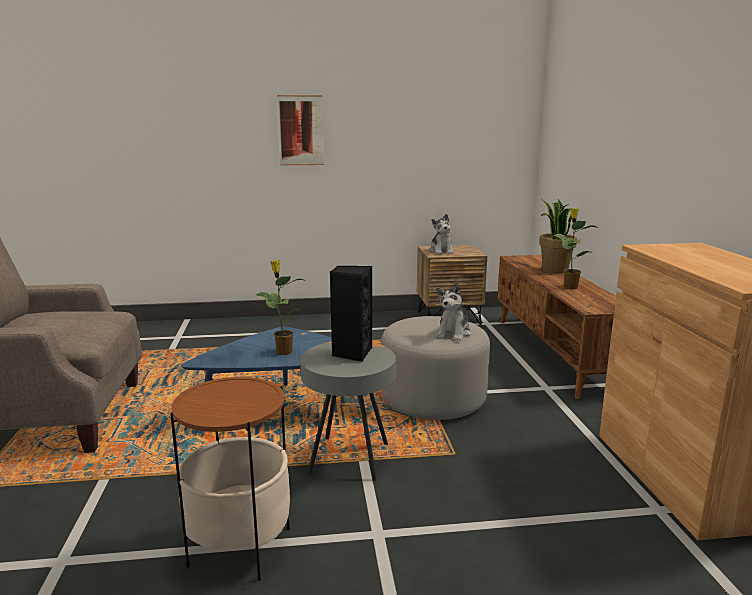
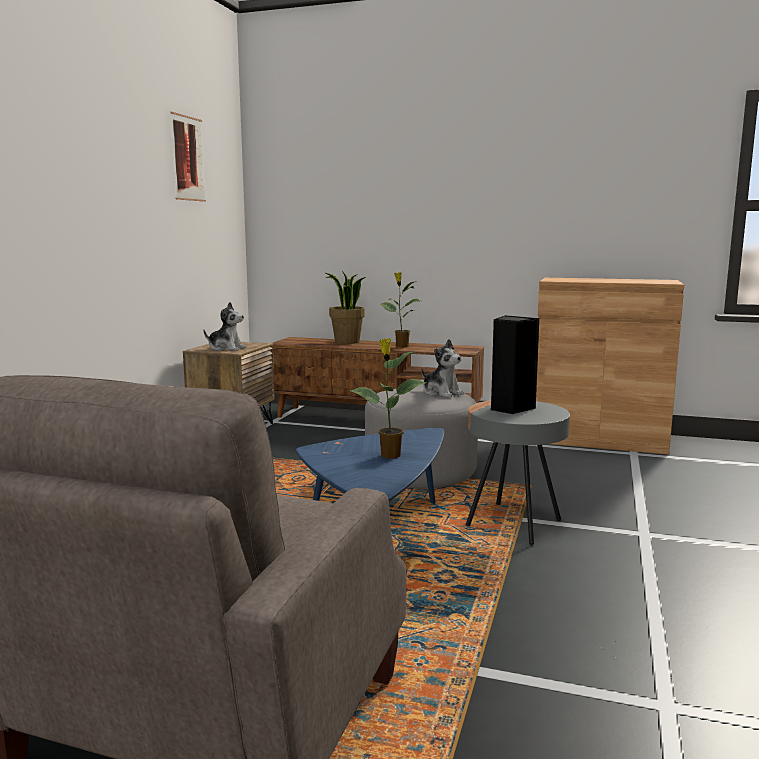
camera: 65 degrees left, 5 degrees down
side table [170,377,290,581] -> none
picture [277,95,324,165] -> picture moved to [170,112,206,202]

